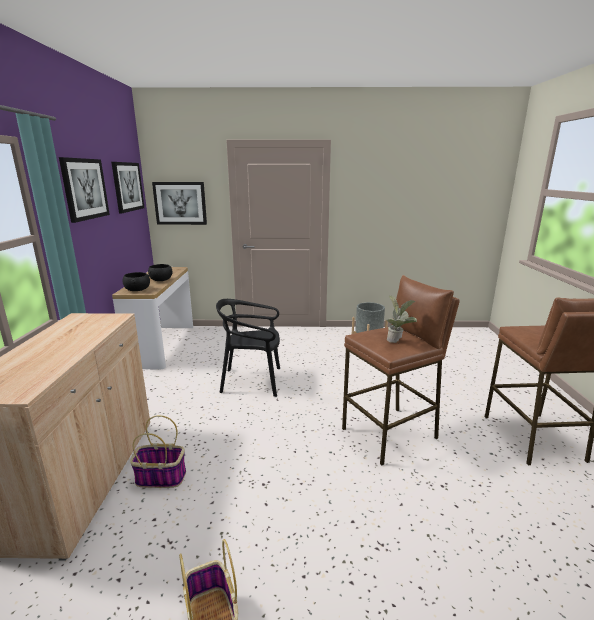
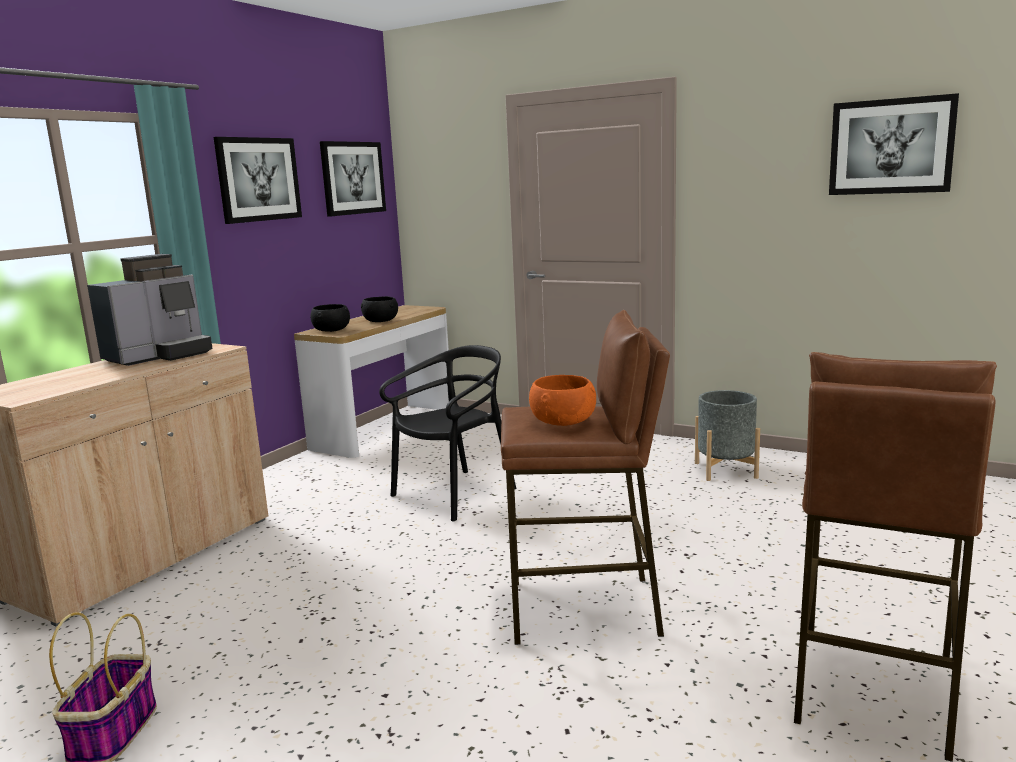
camera: 30 degrees right, 5 degrees down
basket [130,415,186,488] -> none
picture [152,182,207,225] -> picture moved to [829,93,959,195]
black chair [216,299,280,397] -> black chair turned 105 degrees clockwise [379,345,516,522]
potted plant [387,296,417,343] -> orange bowl [529,375,596,426]
none -> coffee machine [87,254,213,366]

